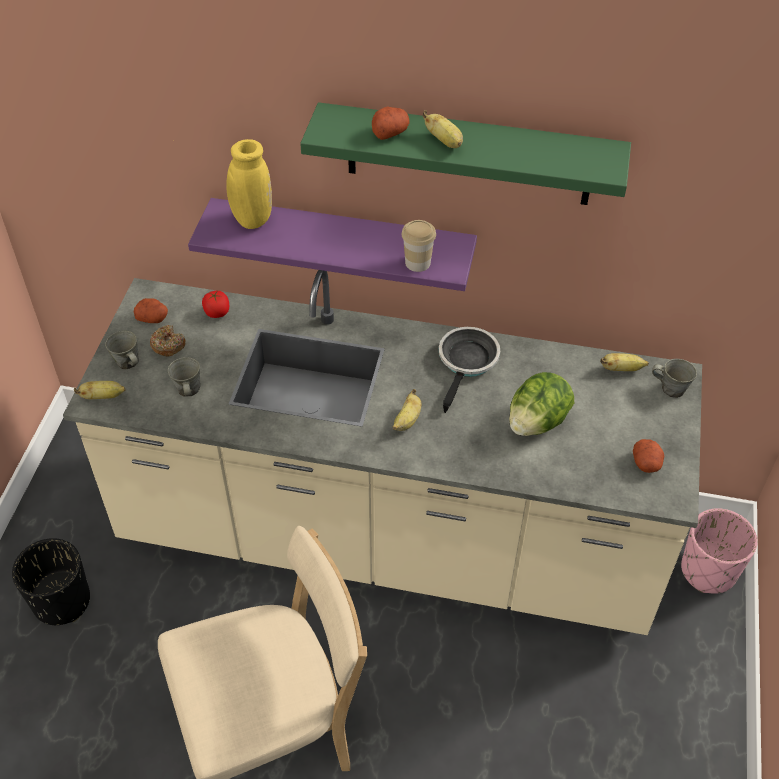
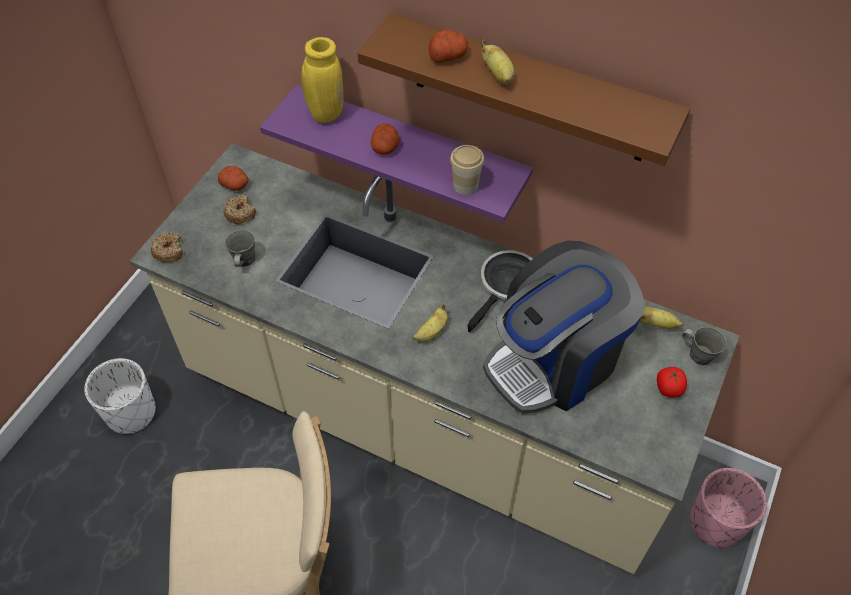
camera: 15 degrees right, 5 degrees up
black planter [12,538,90,625] -> white planter [84,358,156,434]
banana [74,381,126,399] -> donut [151,233,183,262]
grey mug [105,331,139,369] -> none
tomato [202,291,229,318] -> tomato moved to [657,367,687,397]
green shelf [300,102,631,205] -> brown shelf [358,13,690,166]
lettuce [509,372,574,436] -> coffee machine [483,241,645,413]
potato [633,439,664,473] -> potato moved to [371,123,400,155]

